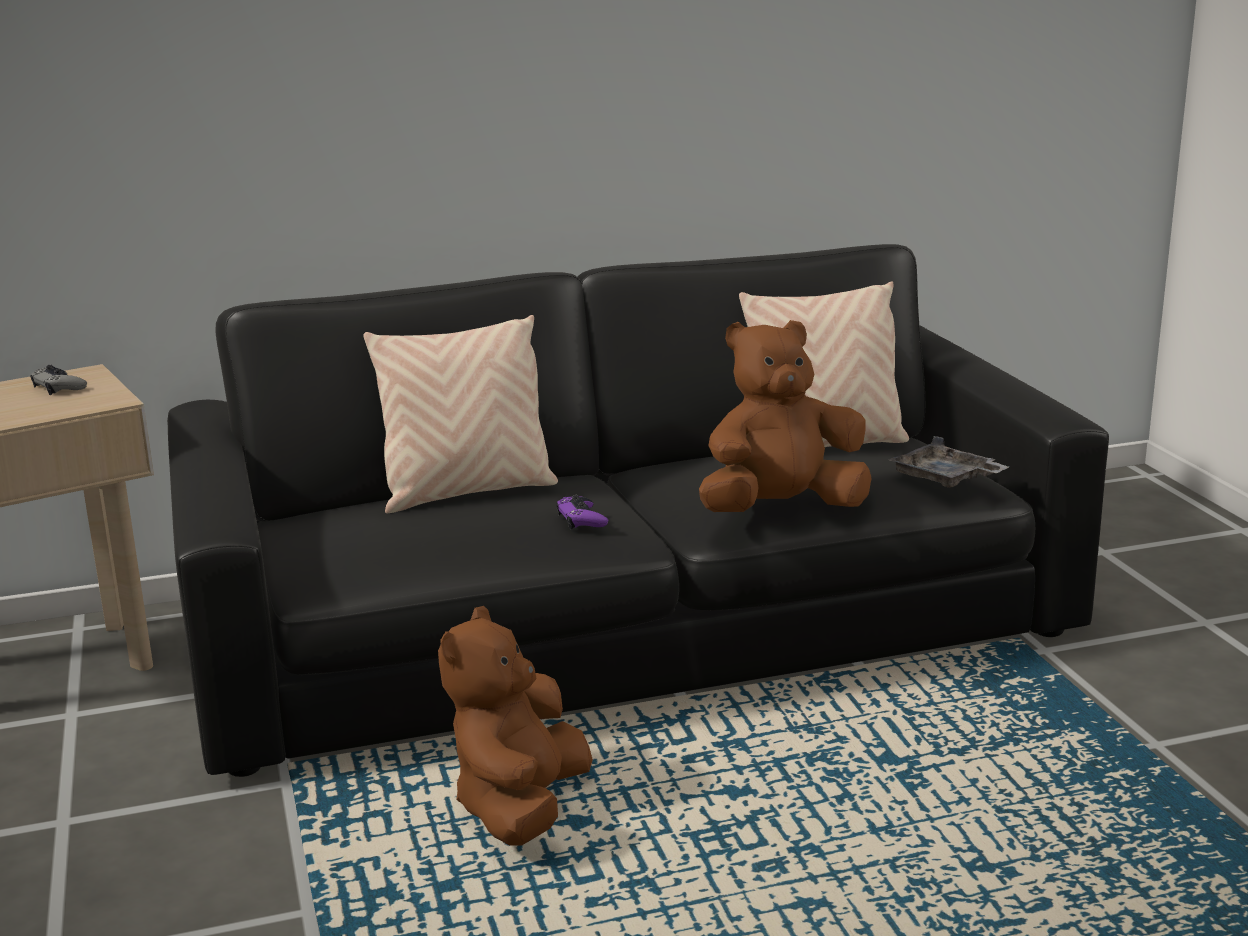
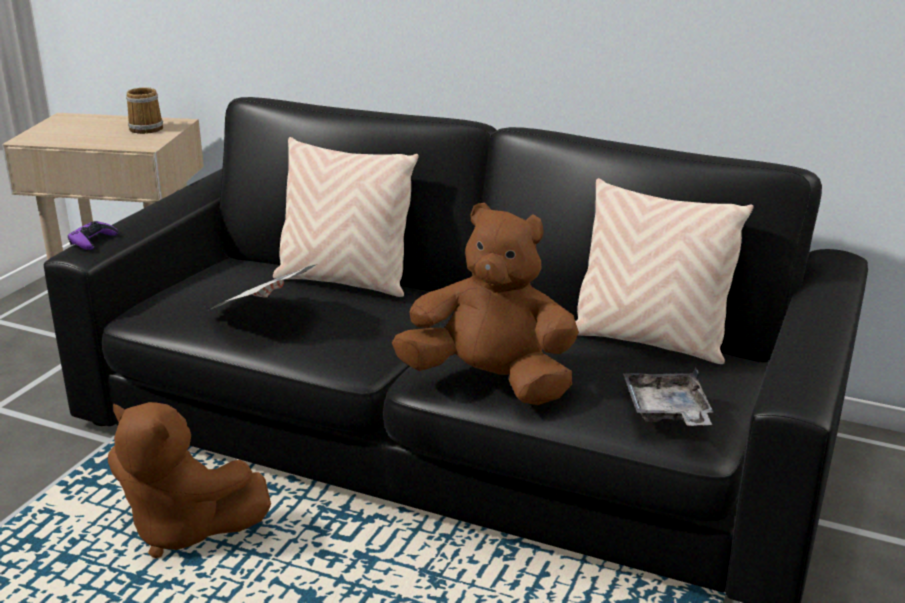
camera: 40 degrees right, 5 degrees up
grey game controller [30,364,87,395] -> mug [126,87,163,134]
brown plush toy [438,606,593,846] -> brown plush toy turned 120 degrees counterclockwise [108,402,271,558]
purple game controller [556,495,609,529] -> purple game controller moved to [68,221,118,250]
none -> newspaper [211,264,317,309]

